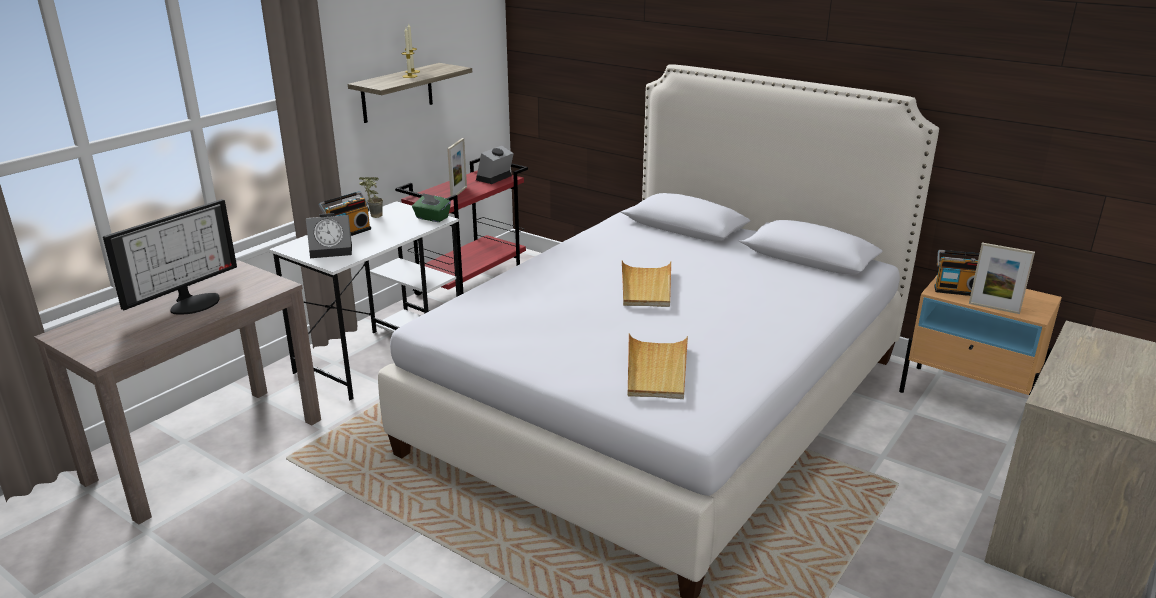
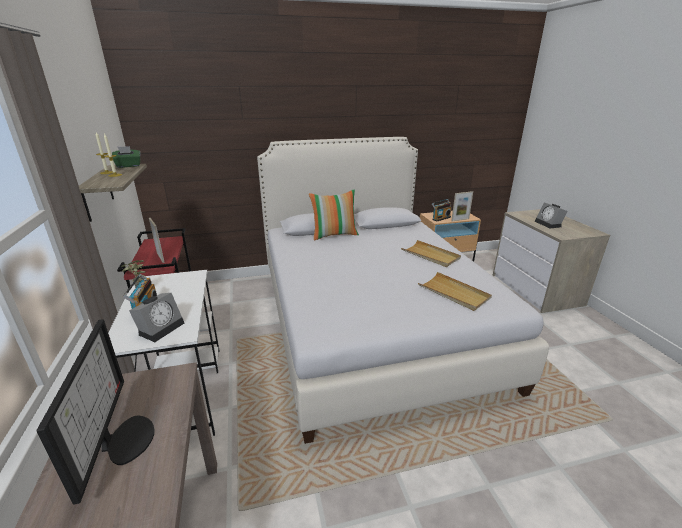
camera: 50 degrees left, 0 degrees up
green tissue box [412,193,451,222] -> green tissue box moved to [112,146,140,168]
alarm clock [476,146,514,184] -> alarm clock moved to [535,202,568,228]
beige tray [622,260,671,307] -> beige tray moved to [401,240,461,267]
none -> pillow [309,189,359,240]

